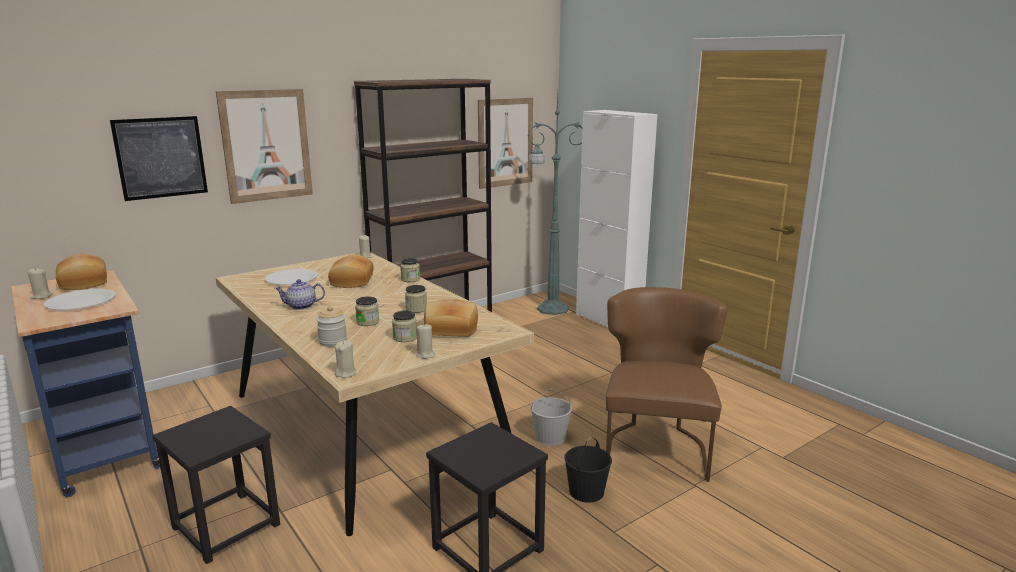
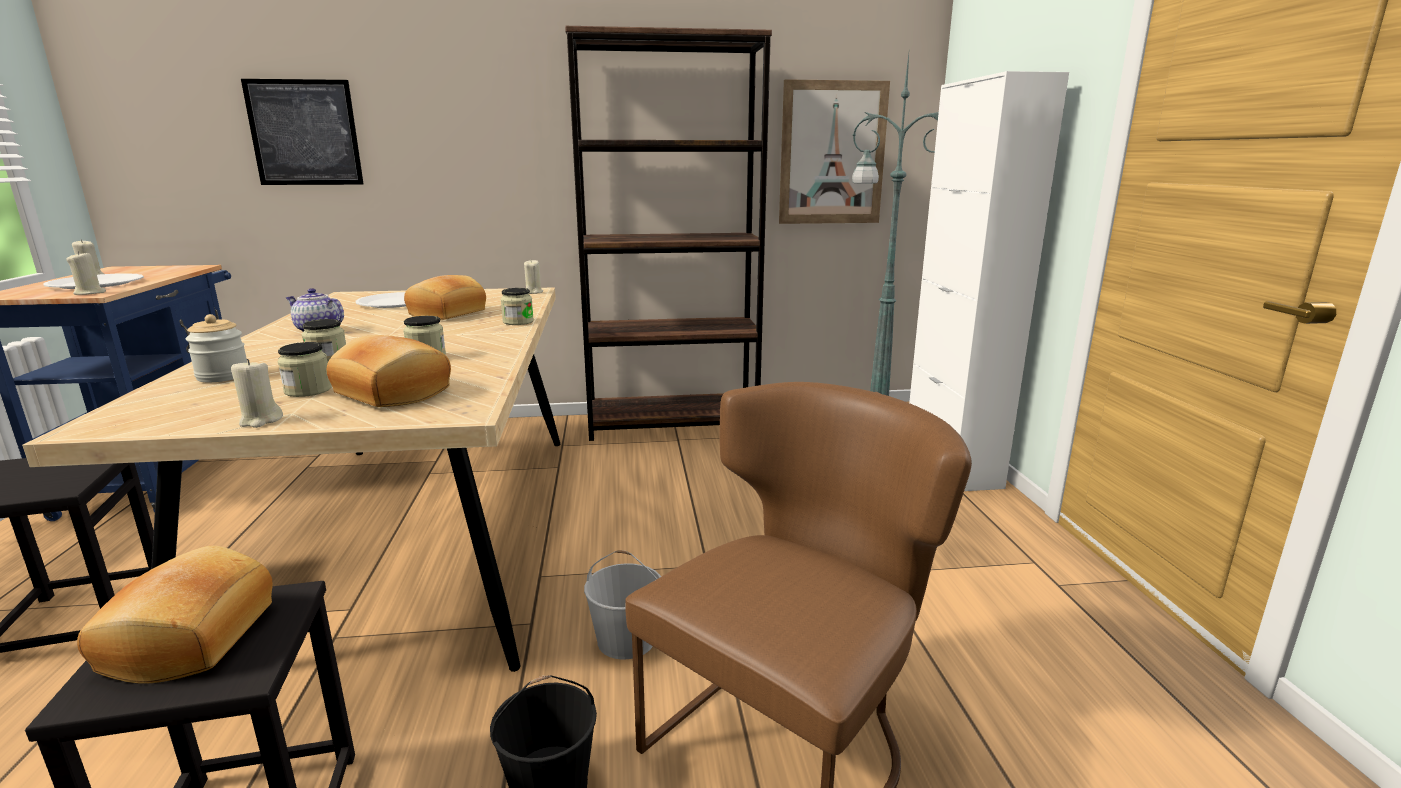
camera: 30 degrees right, 0 degrees up
bread [56,253,107,290] -> bread moved to [77,546,273,684]
picture [216,89,313,204] -> none
beige candle [334,340,356,378] -> beige candle moved to [66,251,106,295]

